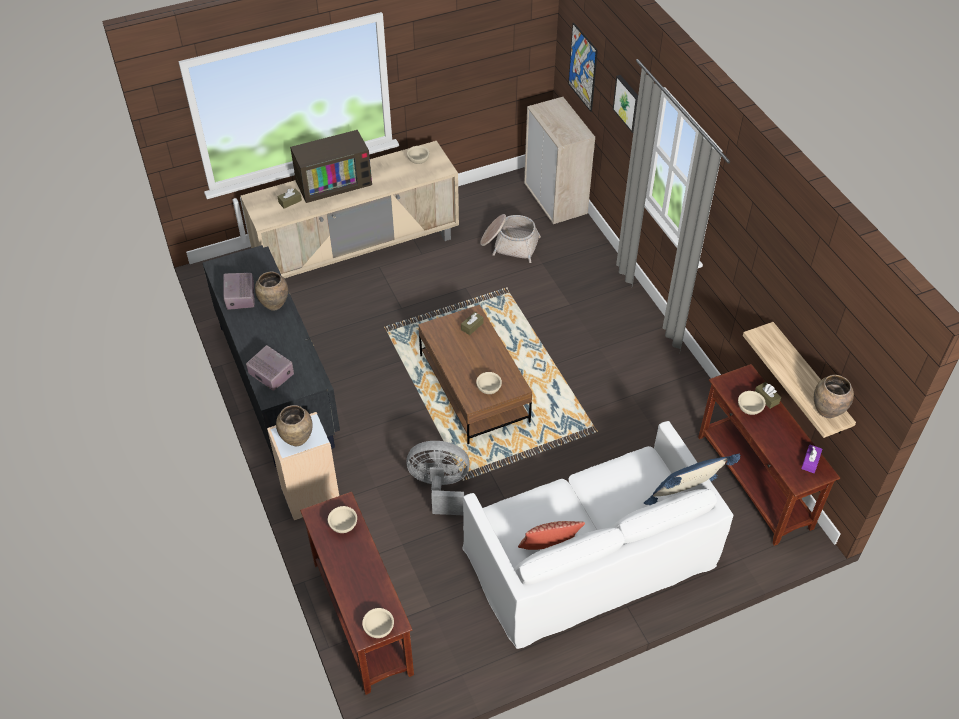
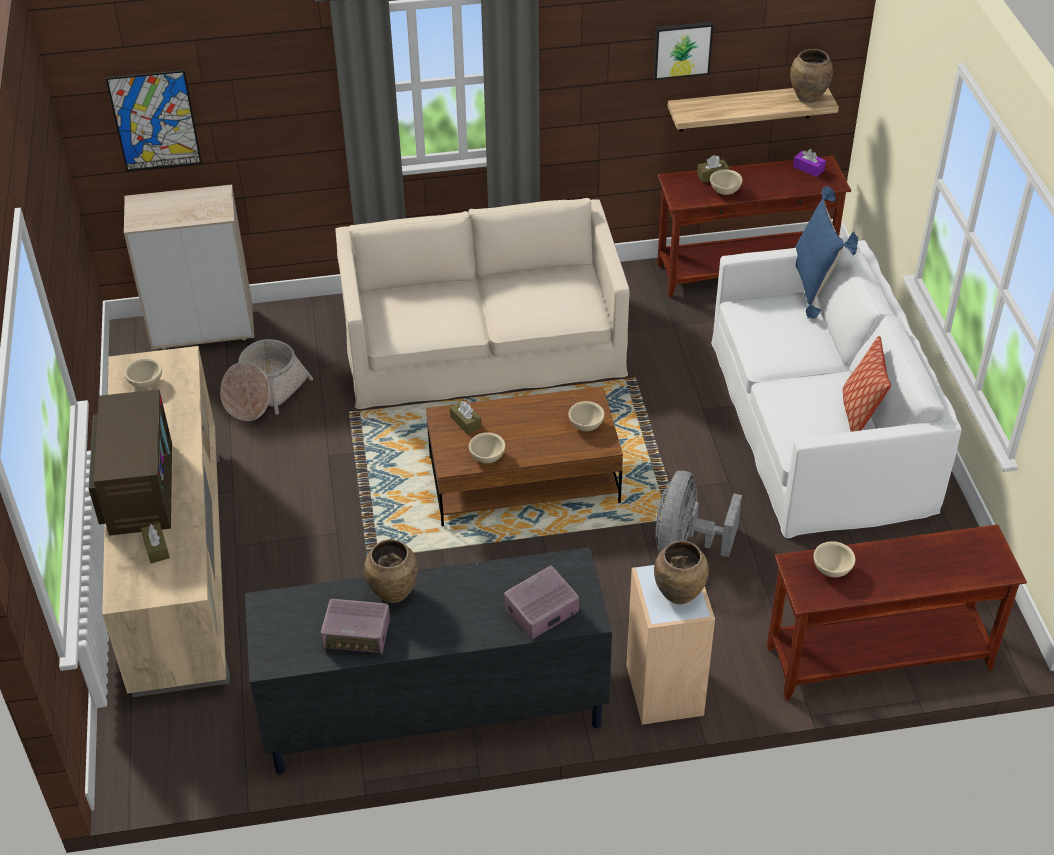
camera: 75 degrees left, 5 degrees down
beige bowl [362,608,394,638] -> beige bowl moved to [469,432,505,463]
picture [613,75,638,133] -> picture moved to [653,22,714,80]
none -> beige sofa [336,198,630,409]

